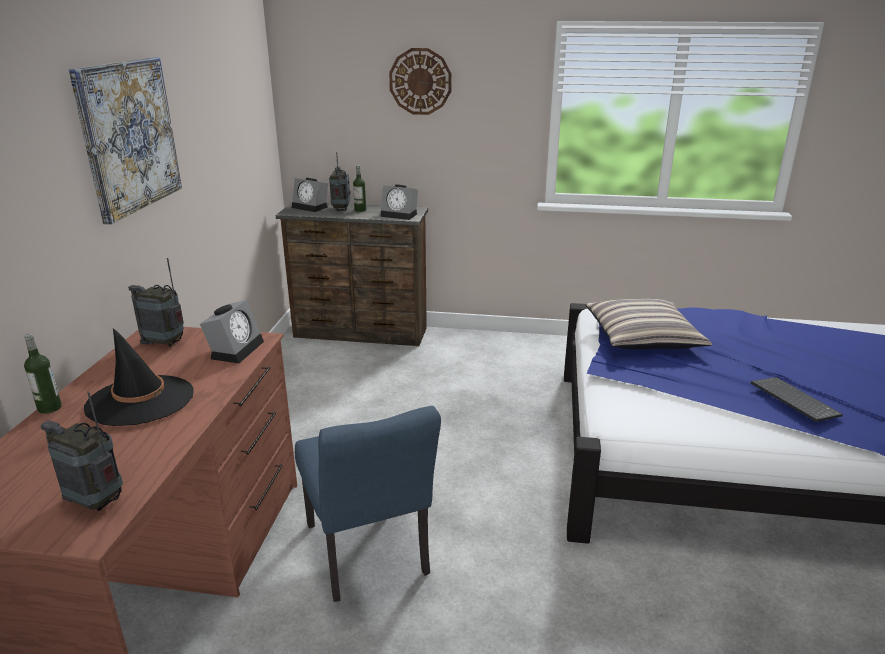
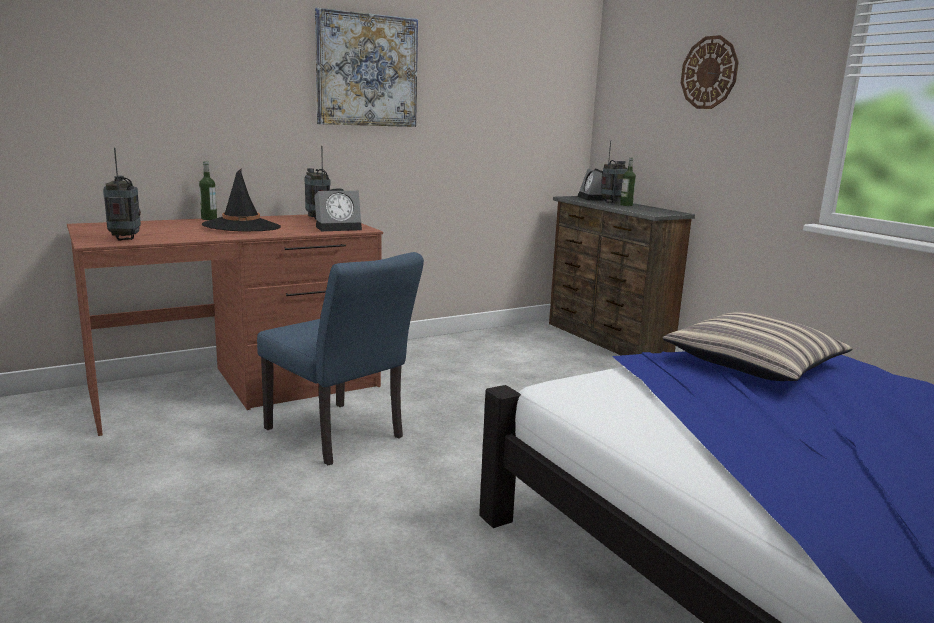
camera: 50 degrees right, 10 degrees down
blue chair [295,406,441,602] -> blue chair turned 75 degrees counterclockwise [257,252,424,465]
alarm clock [380,184,418,220] -> none
keyboard [751,377,843,422] -> none

